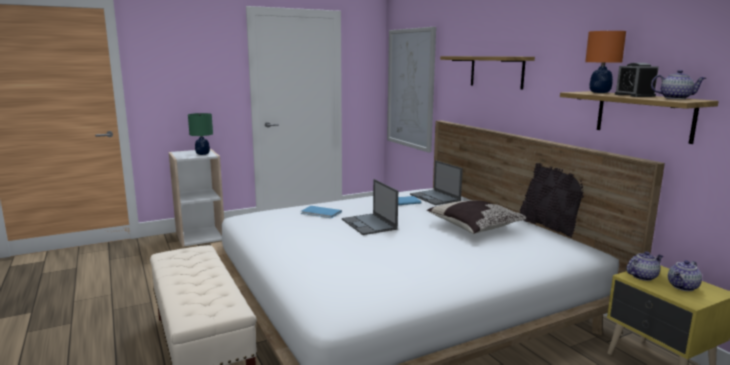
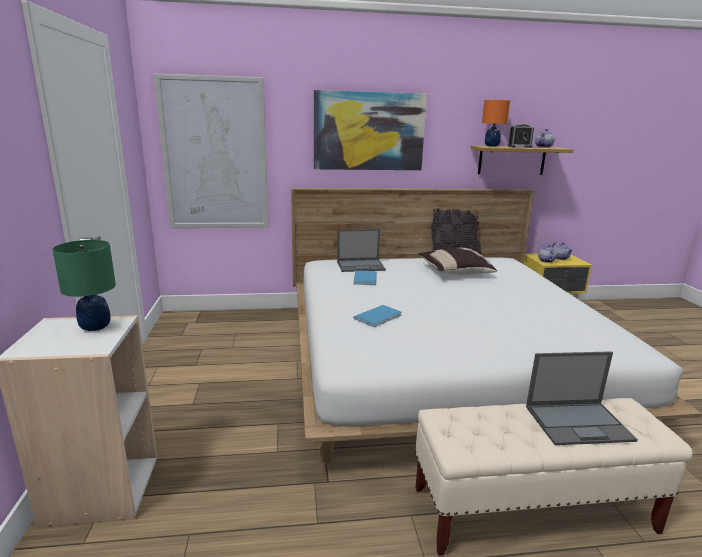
camera: 70 degrees left, 5 degrees up
laptop [342,179,398,235] -> laptop moved to [526,351,638,445]
shelf [440,56,535,90] -> picture [314,90,427,170]

